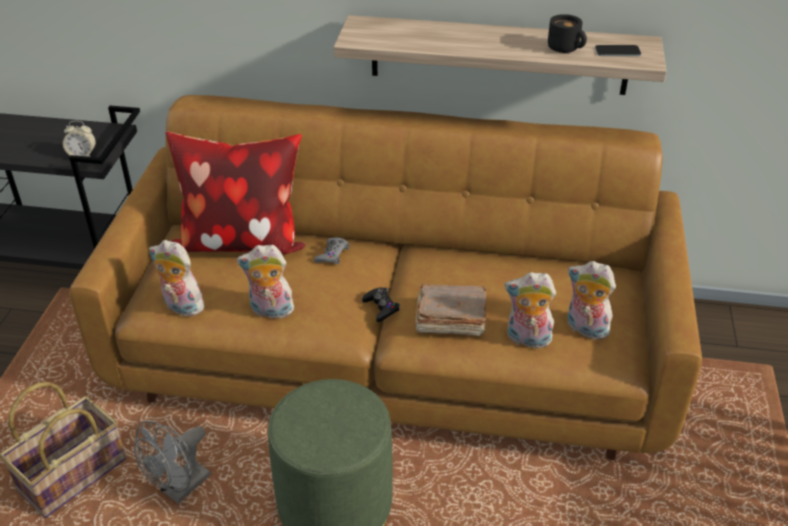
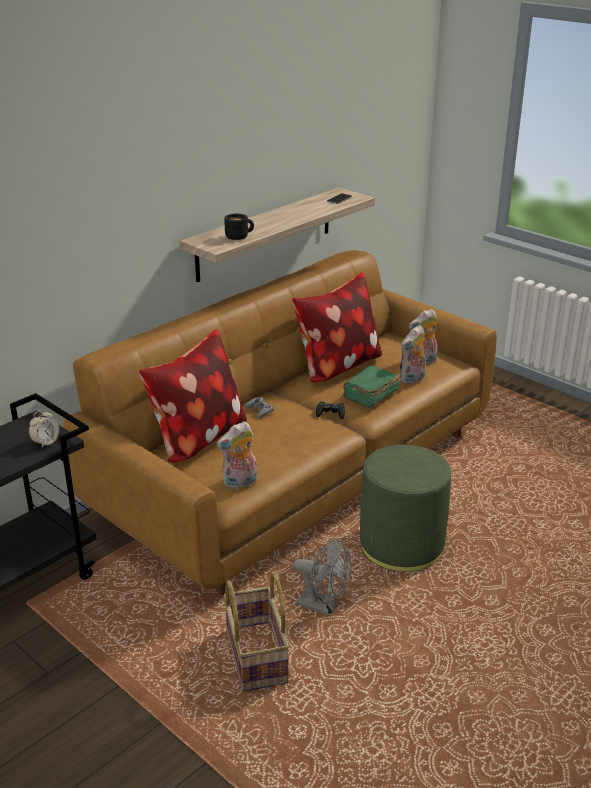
camera: 55 degrees left, 10 degrees down
grey fan [134,421,211,503] -> grey fan turned 45 degrees counterclockwise [293,539,351,616]
plush toy [237,245,298,319] -> none
brown book [414,284,486,336] -> green book [343,366,400,408]
black mug [548,14,587,53] -> black mug moved to [224,214,254,240]
none -> pillow [292,272,382,382]

